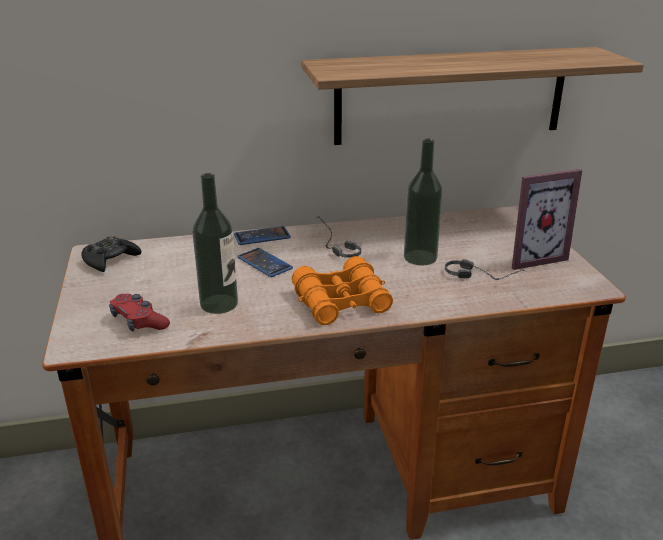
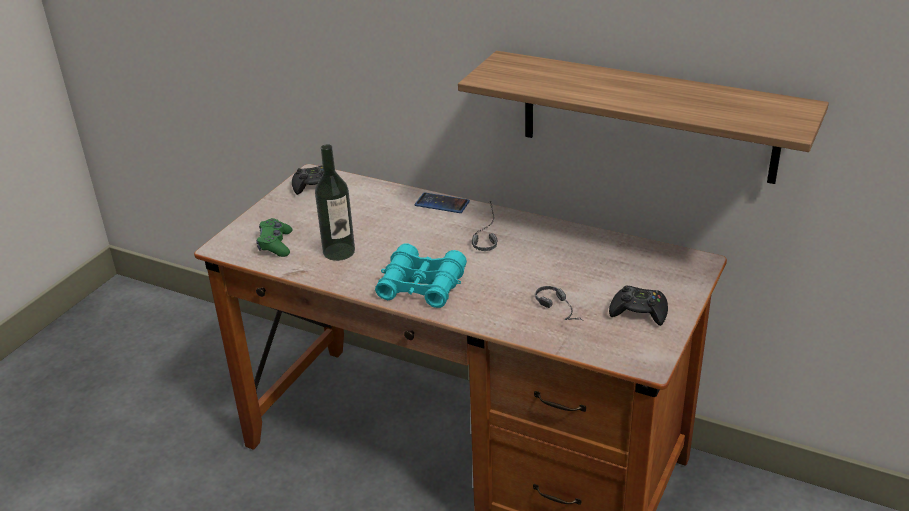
camera: 40 degrees right, 5 degrees up
red game controller [109,294,170,332] -> green game controller [256,218,293,257]
phone [237,248,293,277] -> none
orange binoculars [292,256,393,325] -> turquoise binoculars [375,244,467,308]
bottle [404,139,443,265] -> none
picture frame [512,169,583,270] -> black game controller [609,285,668,326]

